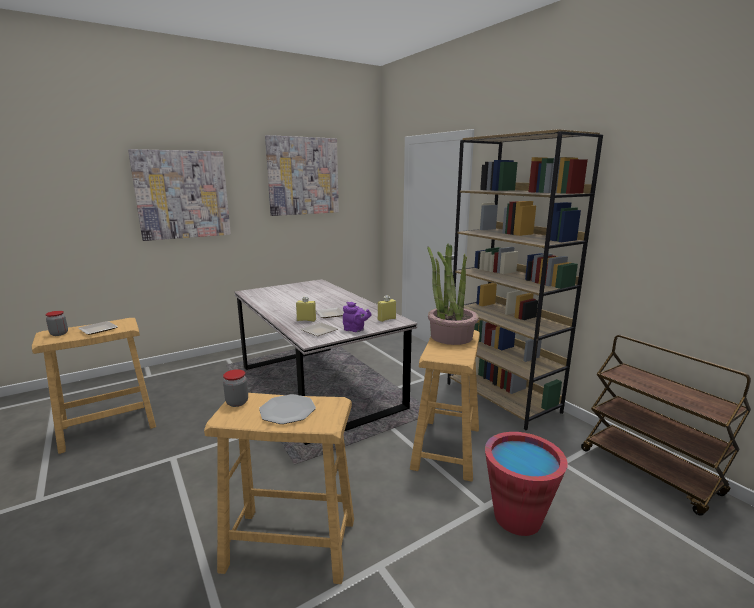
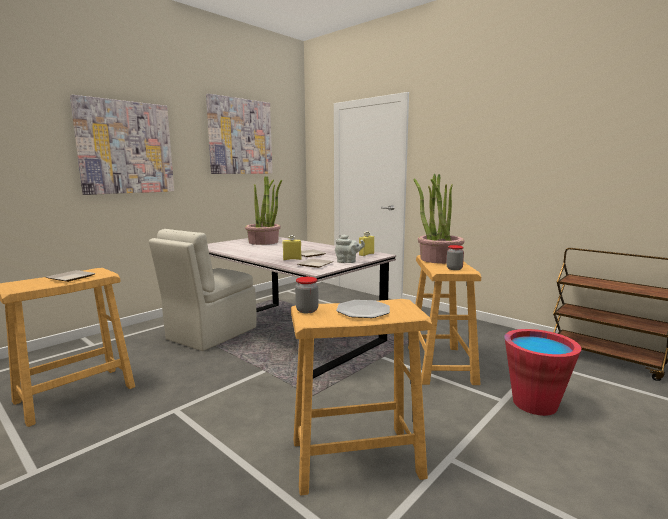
camera: 15 degrees left, 5 degrees down
jar [45,311,68,336] -> jar moved to [447,245,464,270]
purple teapot [343,302,372,332] -> grey teapot [335,234,365,263]
brown bookcase [447,129,603,430] -> none
none -> beige chair [149,229,257,351]
none -> potted plant [245,176,282,245]

